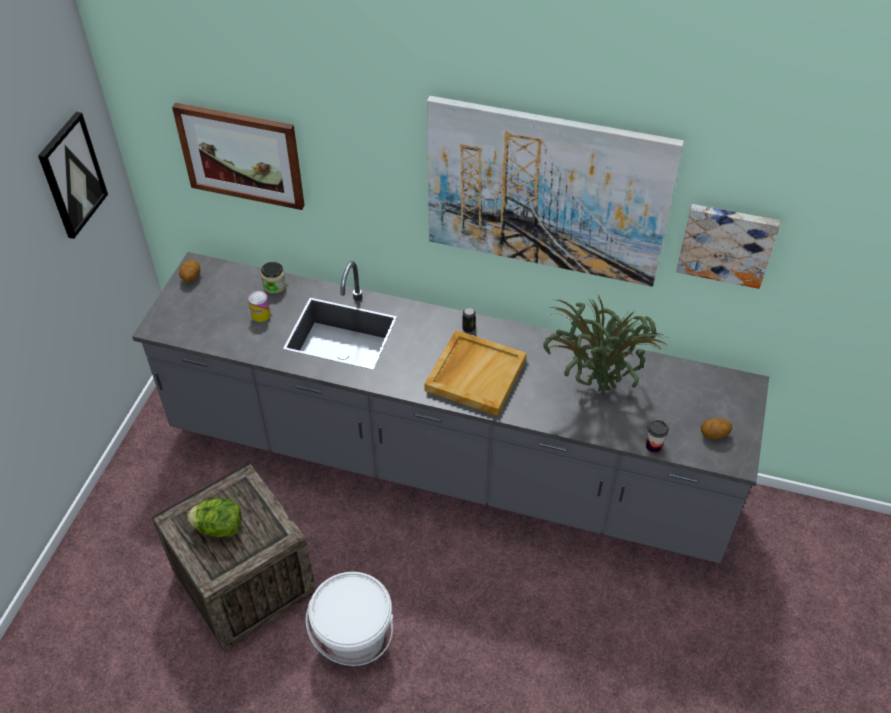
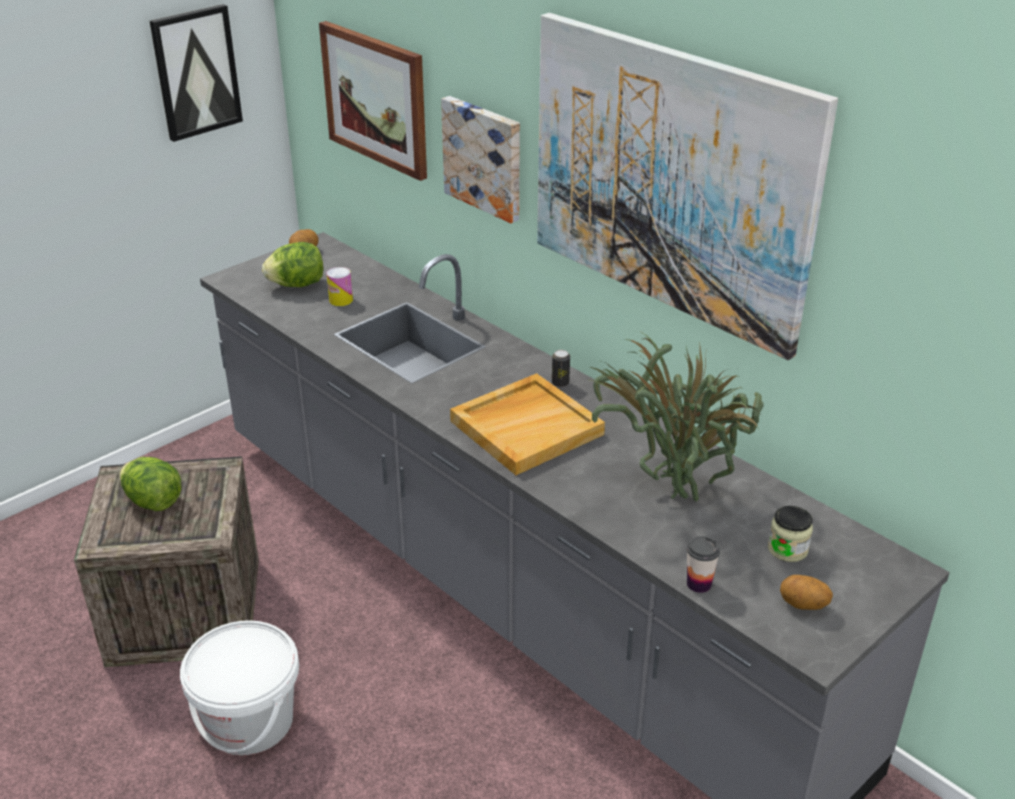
camera: 30 degrees right, 15 degrees down
jar [261,262,286,294] -> jar moved to [768,506,813,562]
picture [676,204,780,289] -> picture moved to [441,96,520,223]
none -> lettuce [262,242,323,287]

